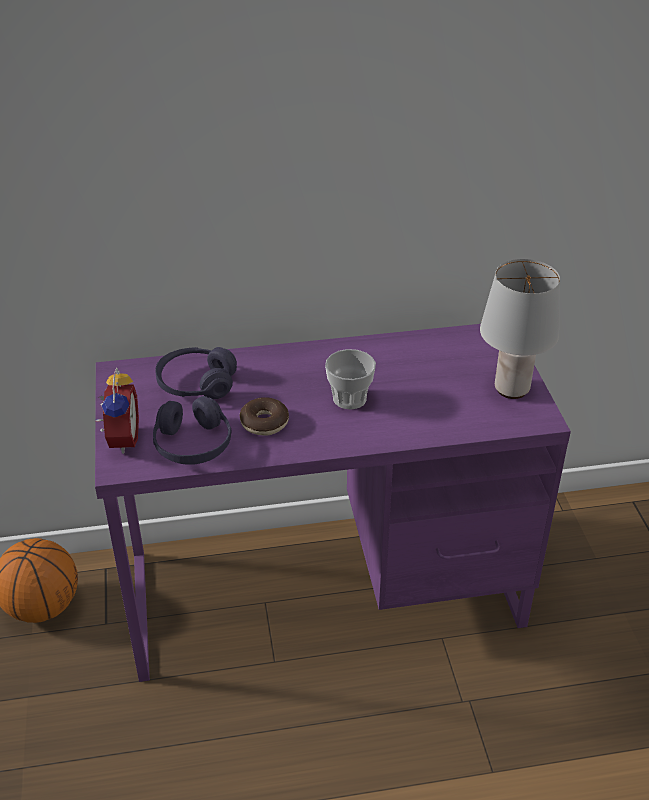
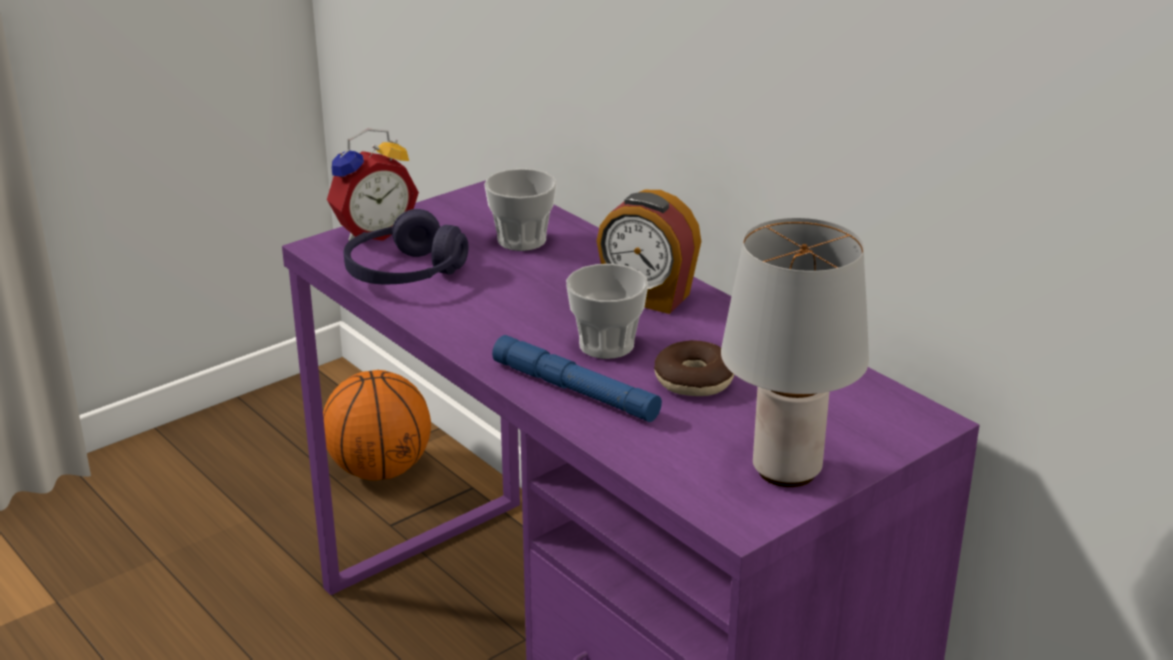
camera: 60 degrees right, 10 degrees down
purple headphones [155,347,237,399] -> cup [484,168,557,251]
donut [240,397,289,435] -> donut moved to [654,340,734,396]
none -> blue flashlight [492,335,662,422]
none -> alarm clock [597,190,701,314]

